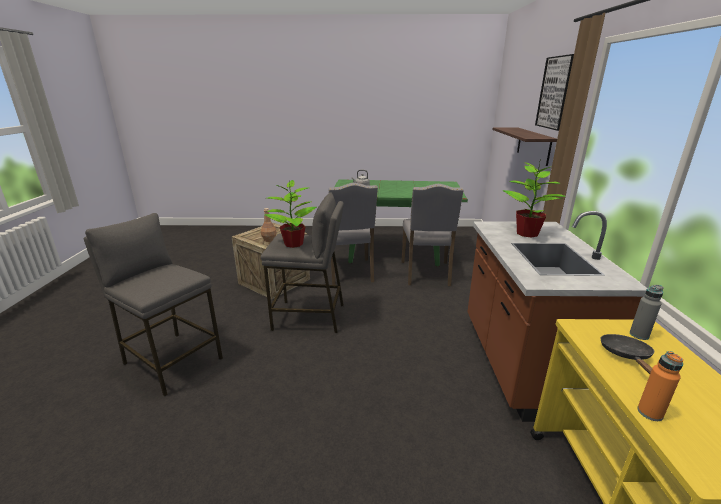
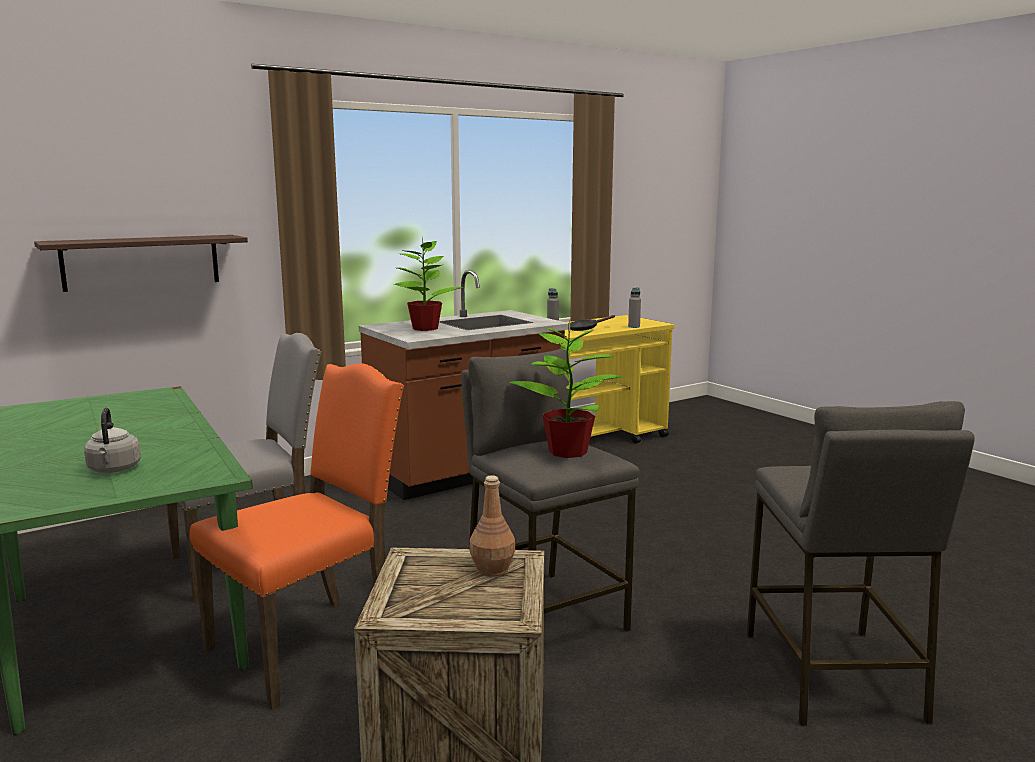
camera: 125 degrees left, 10 degrees down
grey chair [329,183,378,285] -> orange chair [190,363,404,709]
picture [535,54,574,131] -> none
orange bottle [637,351,684,421] -> grey bottle [628,287,641,328]

